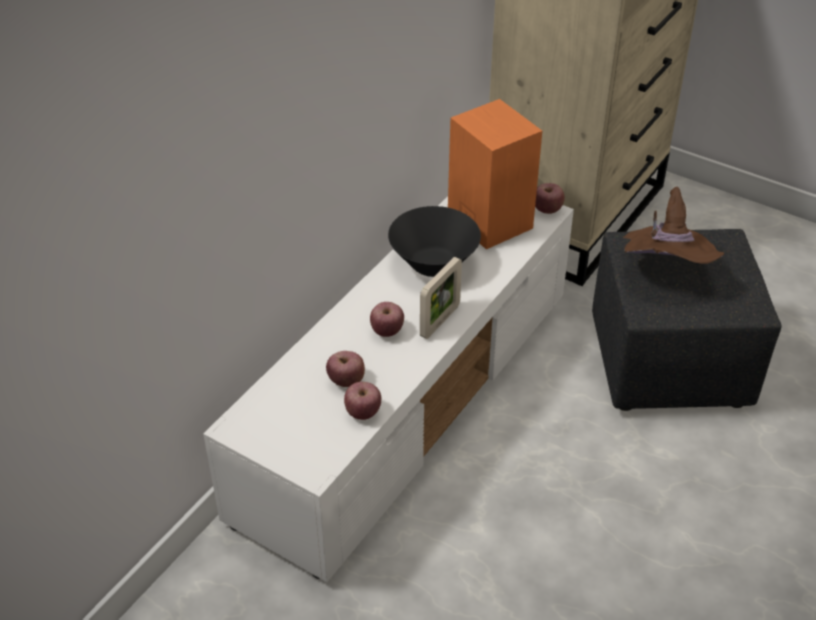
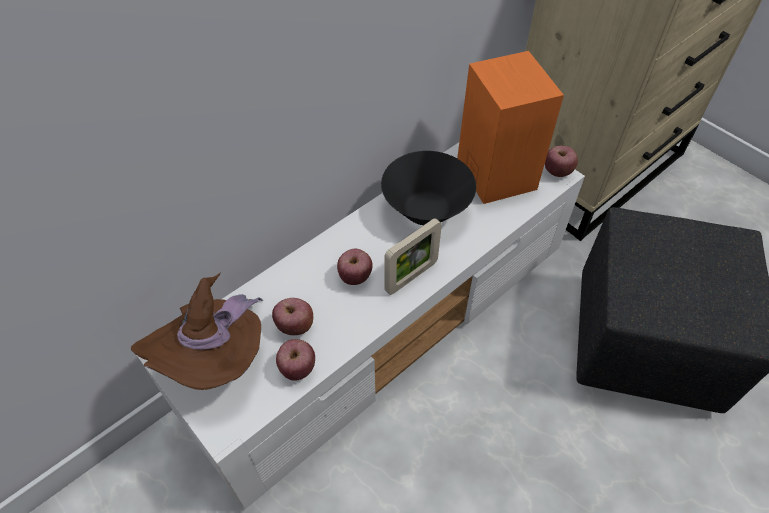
camera: 15 degrees right, 10 degrees up
brown hat [623,187,724,264] -> brown hat moved to [131,272,263,390]

